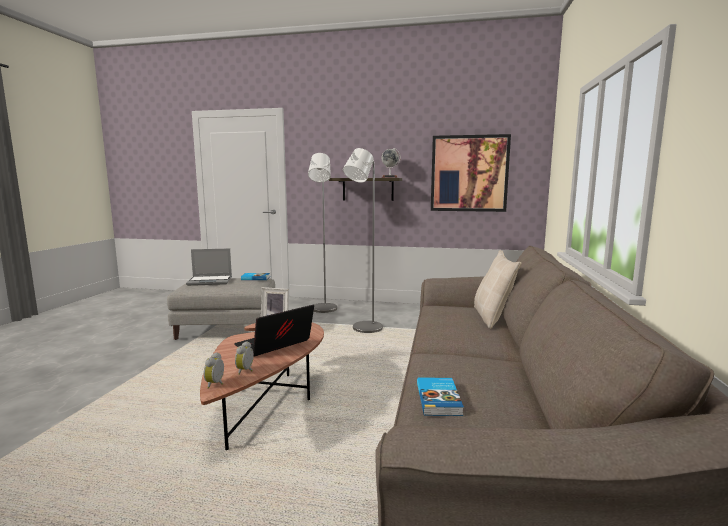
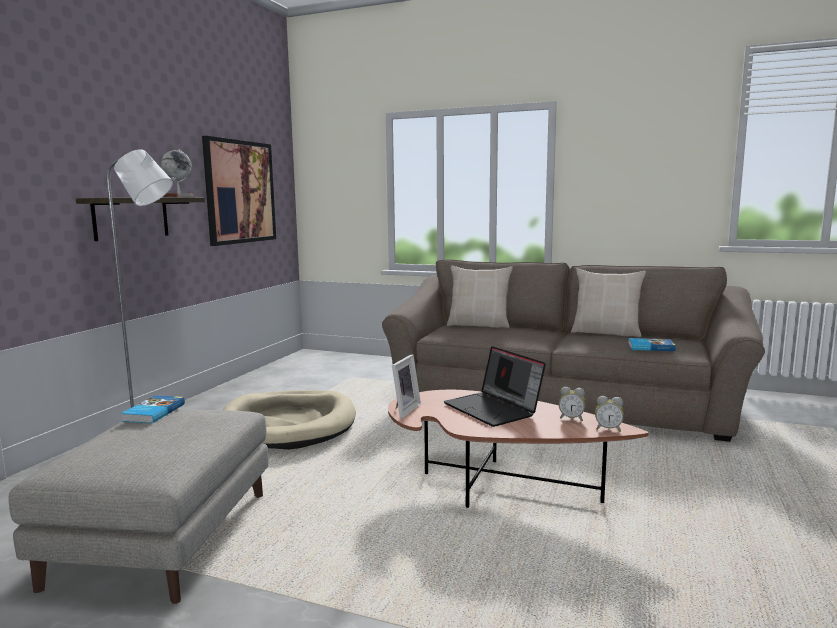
camera: 80 degrees left, 0 degrees up
laptop [186,248,232,286] -> none
grey floor lamp [343,148,383,333] -> beige dog bed [223,390,356,450]
none -> beige pillow [571,268,646,337]

